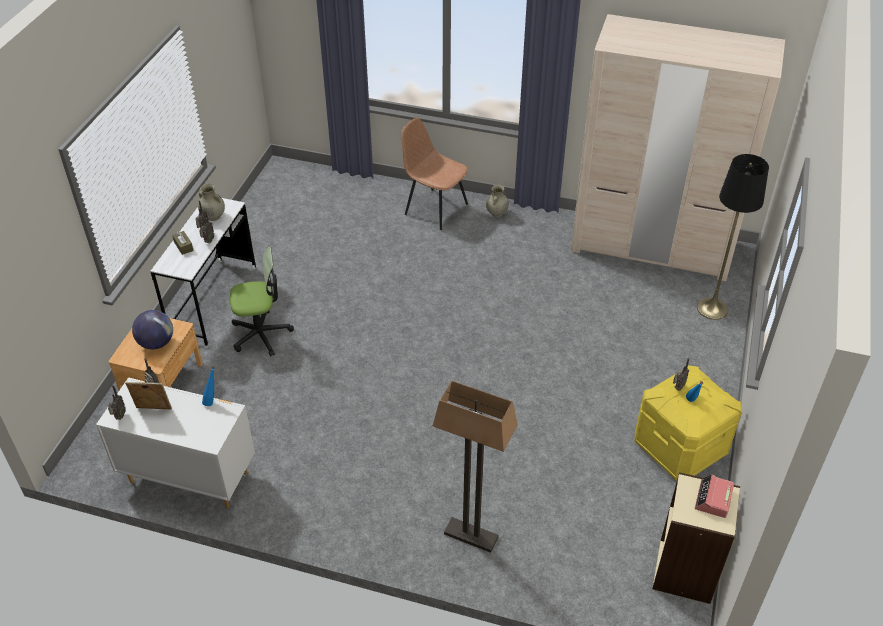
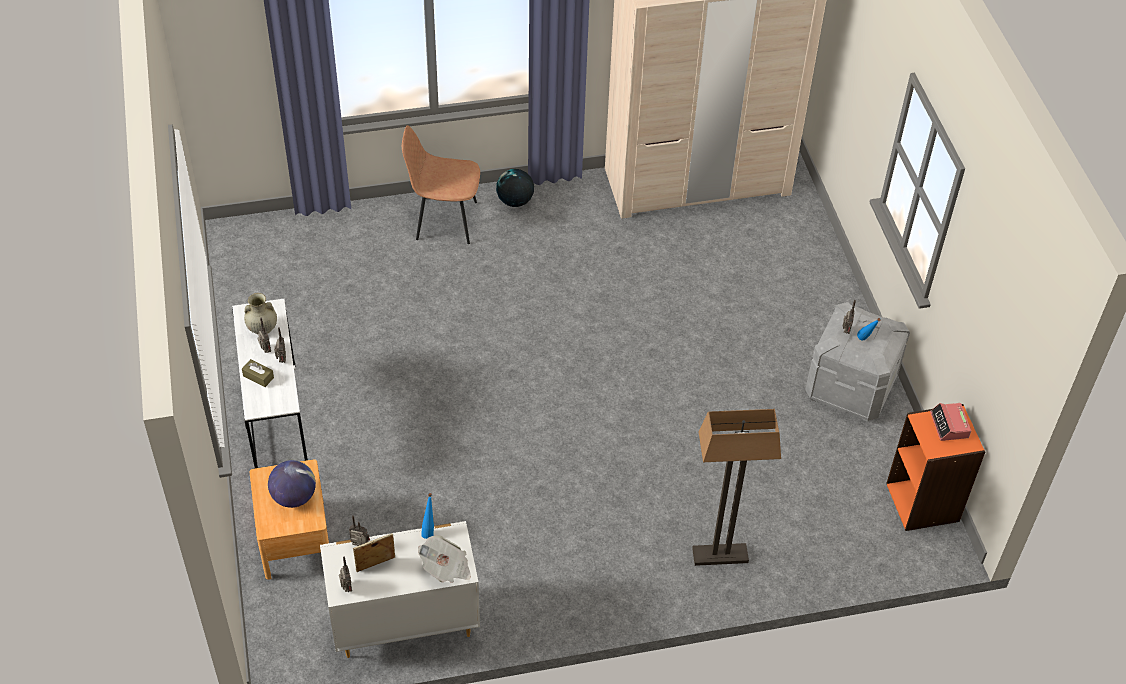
camera: 30 degrees left, 5 degrees up
office chair [230,246,294,357] -> none
beige vase [486,184,509,217] -> globe [496,169,534,207]
yellow storage box [635,365,742,480] -> grey storage box [805,302,910,421]
beige bookcase [652,472,740,604] -> orange bookcase [886,404,985,531]
black floor lamp [697,154,769,320] -> none
none -> newspaper [418,535,471,583]

